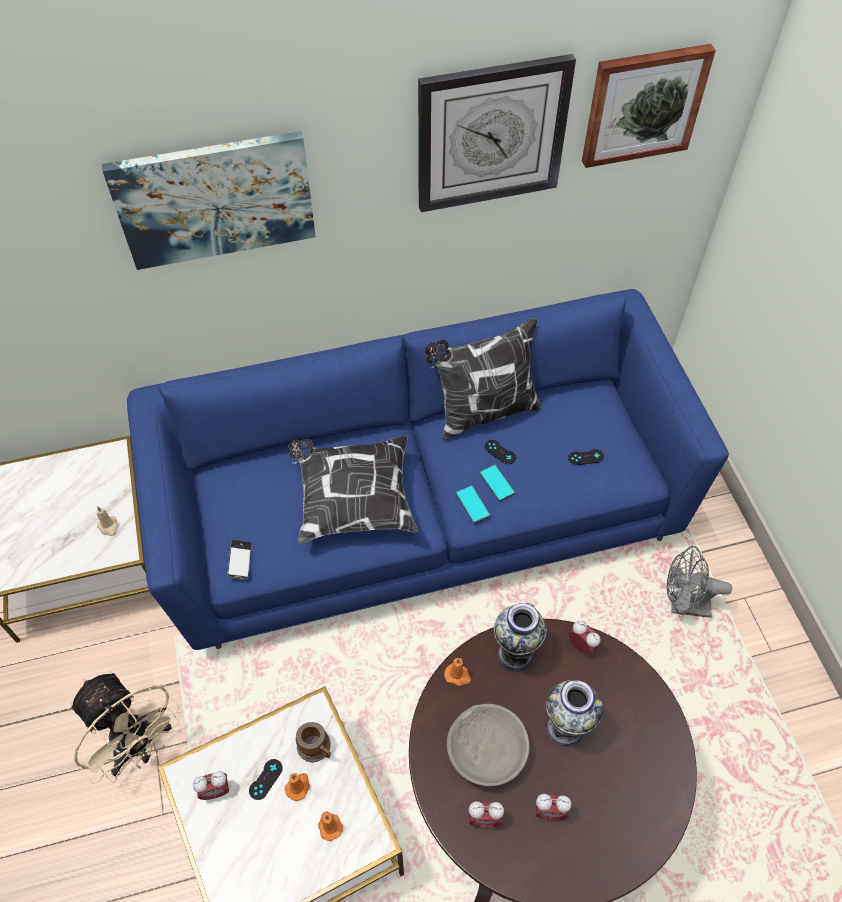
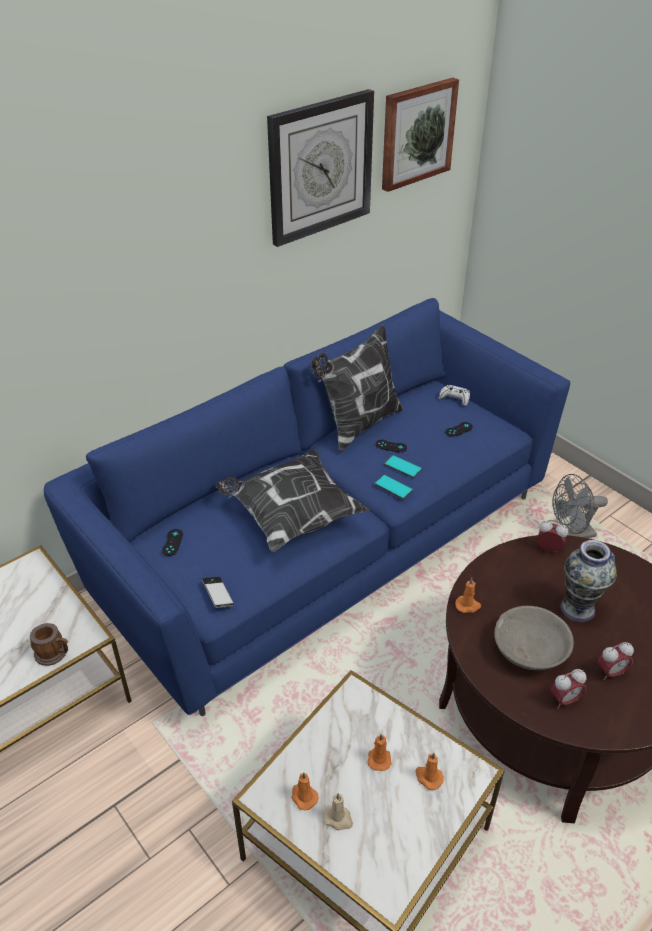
camera: 25 degrees left, 15 degrees down
beige fan [71,671,180,784] -> none
beige candle [96,506,119,536] -> beige candle moved to [323,793,353,830]
picture [102,131,316,270] -> none
alarm clock [192,771,229,800] -> orange candle [291,772,319,810]
black game controller [249,759,283,800] -> black game controller moved to [162,529,183,556]
mug [296,722,331,762] -> mug moved to [30,623,68,666]
vase [494,603,546,672] -> none
none -> white game controller [439,385,470,406]

